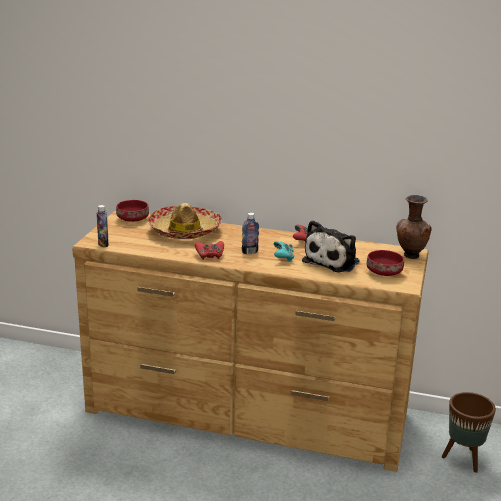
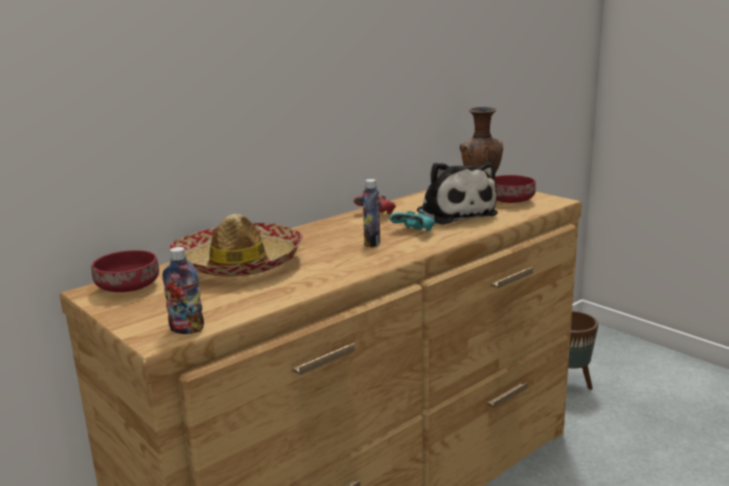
camera: 55 degrees left, 5 degrees down
red game controller [195,241,224,260] -> none

